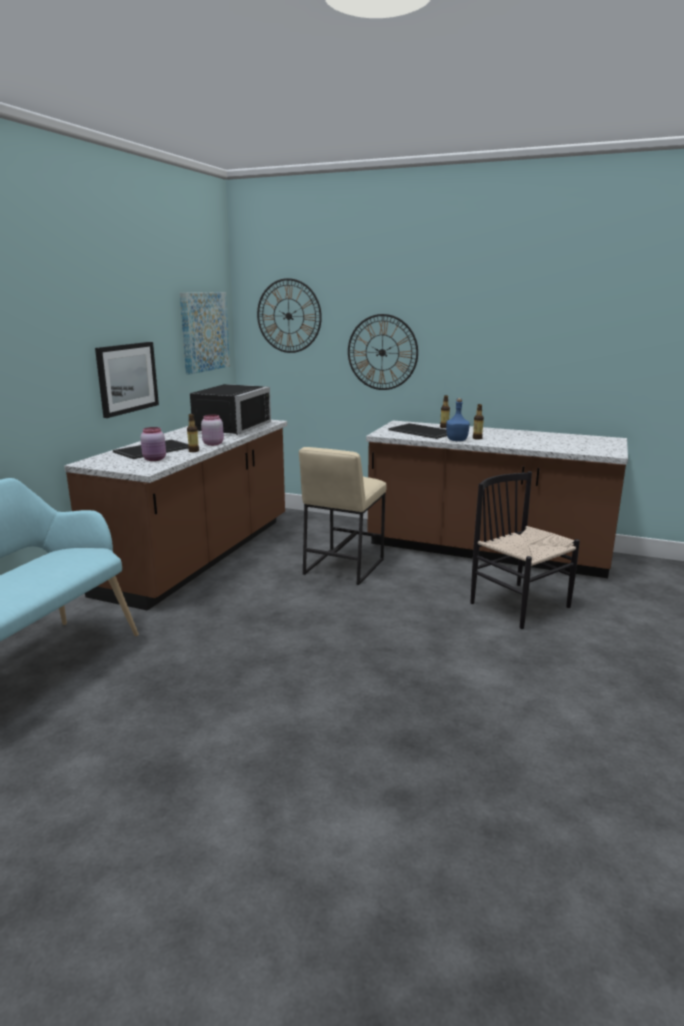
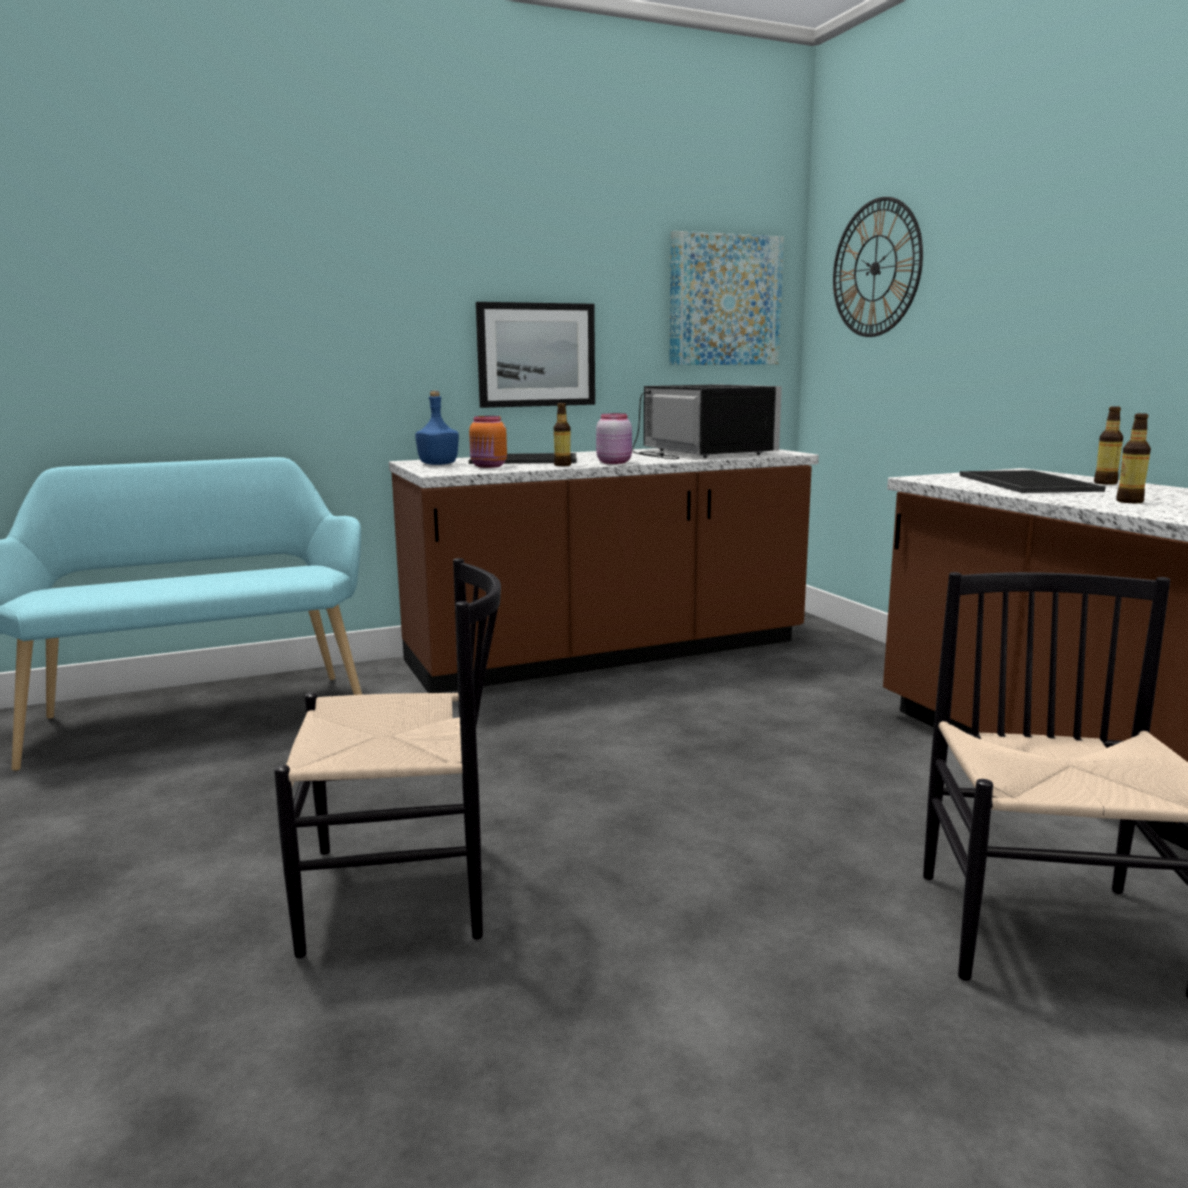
camera: 45 degrees right, 5 degrees down
pink jar [140,427,166,461] -> orange jar [469,416,507,468]
black microwave [190,384,271,435] -> black microwave turned 90 degrees counterclockwise [632,384,782,459]
beige chair [299,447,387,585] -> none
wall clock [348,314,418,390] -> none
blue bottle [446,398,470,441] -> blue bottle moved to [415,391,459,465]
none -> black chair [274,558,501,958]

